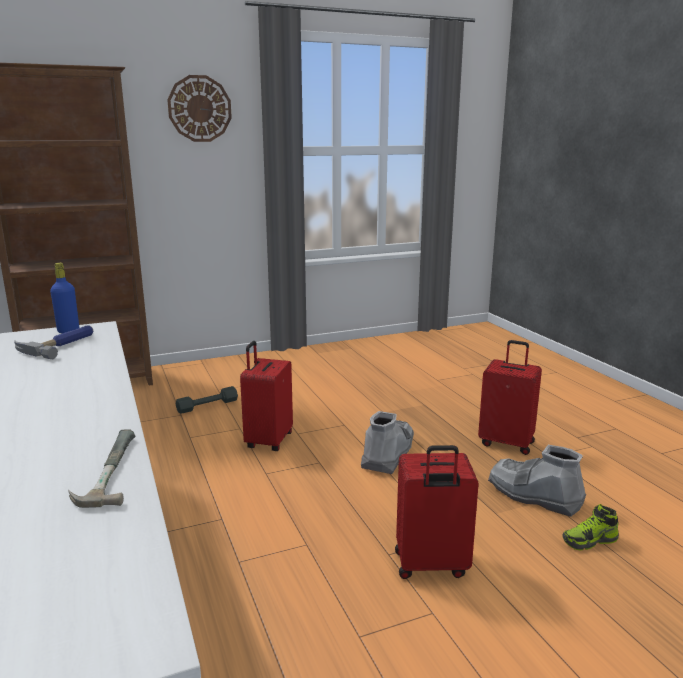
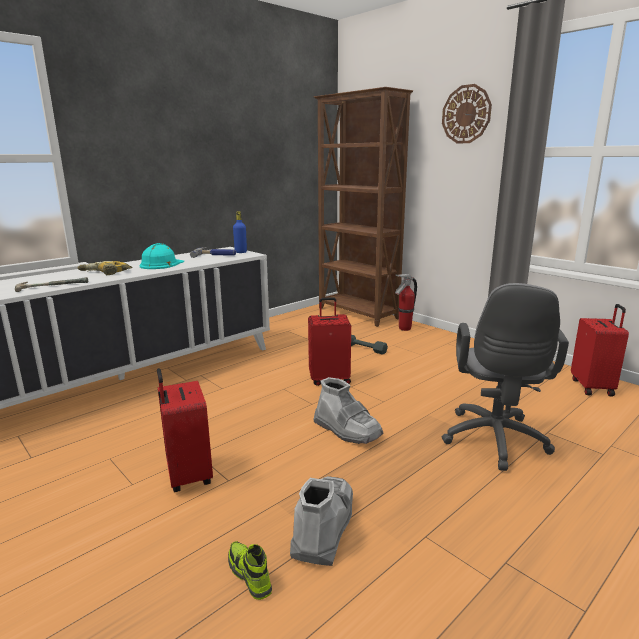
camera: 70 degrees right, 0 degrees up
grey boot [361,411,414,474] -> grey boot turned 45 degrees clockwise [313,377,383,444]
red suitcase [478,340,542,455] -> red suitcase moved to [571,304,629,396]
none -> power drill [77,261,133,275]
none -> turquoise hard hat [140,243,184,269]
none -> fire extinguisher [395,274,417,331]
none -> grey office chair [442,283,569,471]

